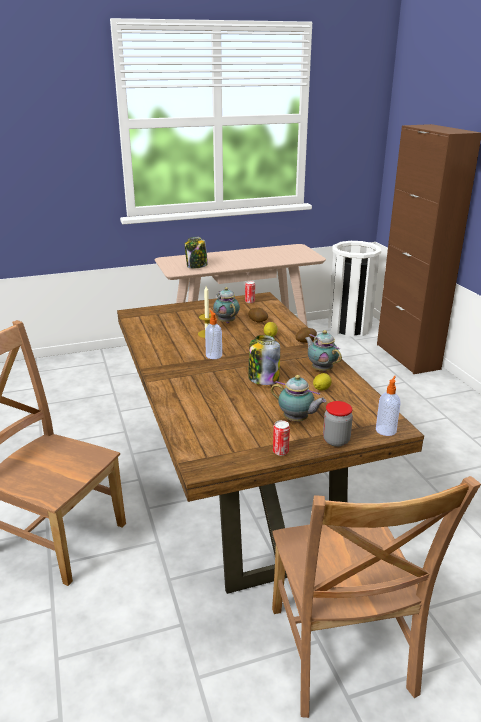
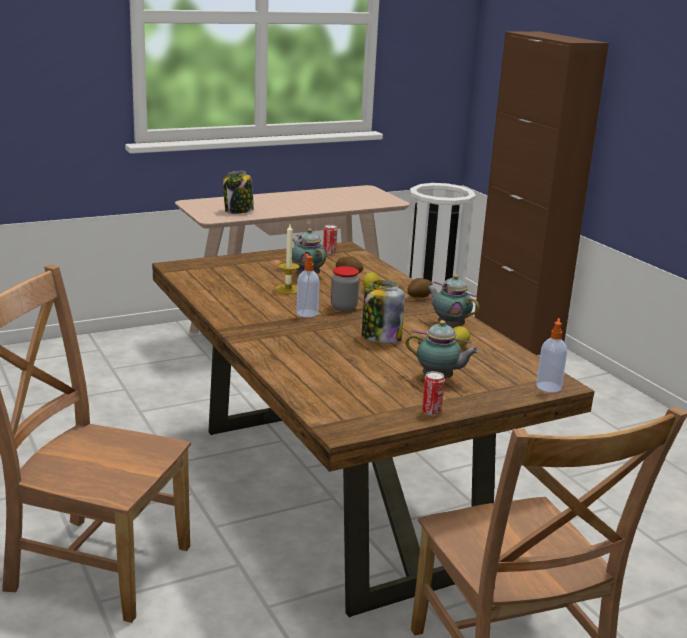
camera: 10 degrees left, 5 degrees down
jar [323,401,353,447] -> jar moved to [331,266,359,311]

